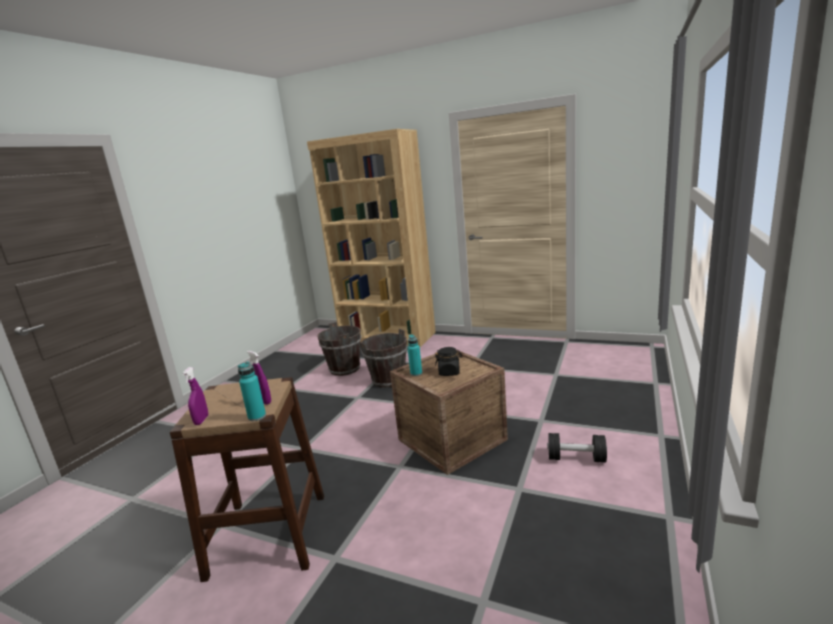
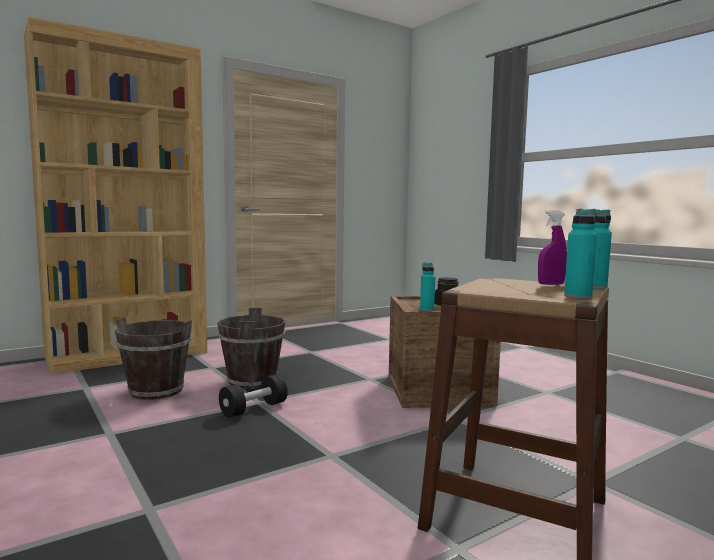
camera: 60 degrees left, 10 degrees down
purple spray bottle [182,367,208,425] -> turquoise bottle [564,209,597,299]
black dumbbell [547,433,607,462] -> black dumbbell moved to [219,374,288,418]

